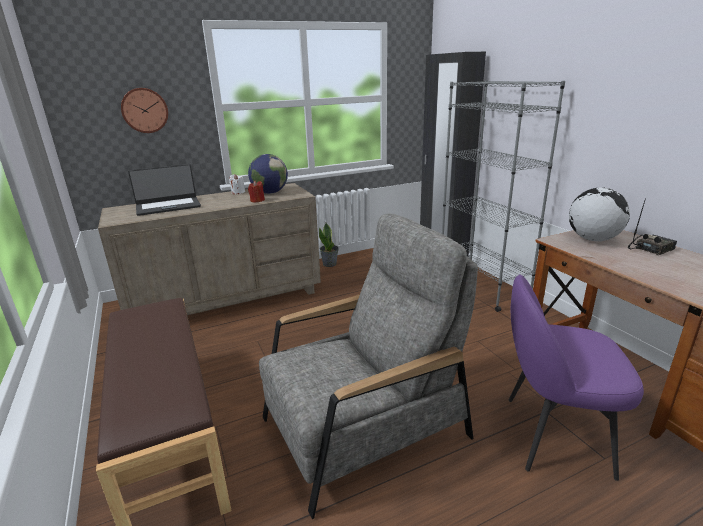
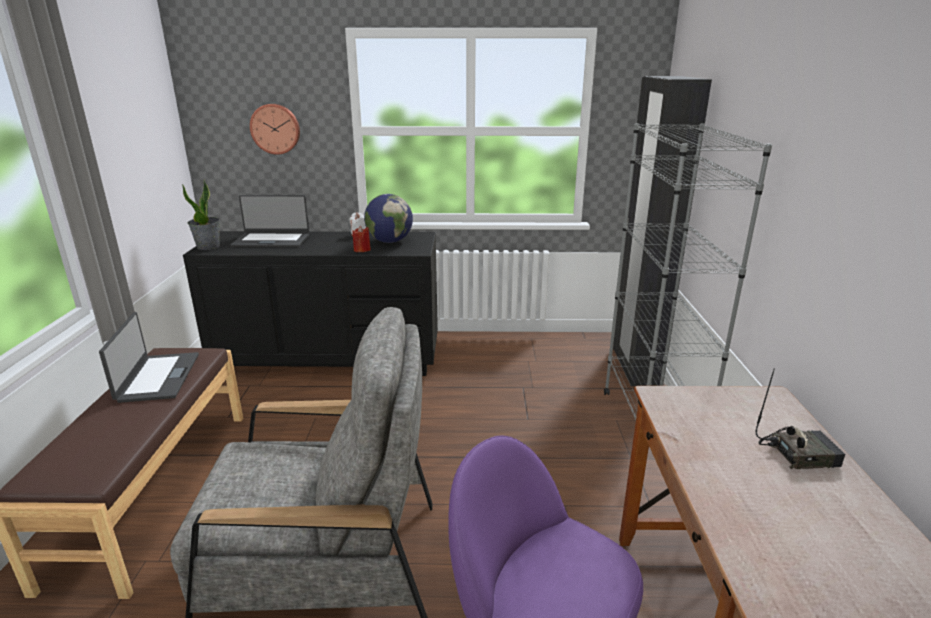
camera: 25 degrees right, 0 degrees up
beige dresser [98,183,321,315] -> black dresser [183,231,438,376]
potted plant [319,223,339,267] -> potted plant moved to [182,179,220,250]
globe [569,188,630,241] -> none
none -> laptop [99,312,199,403]

